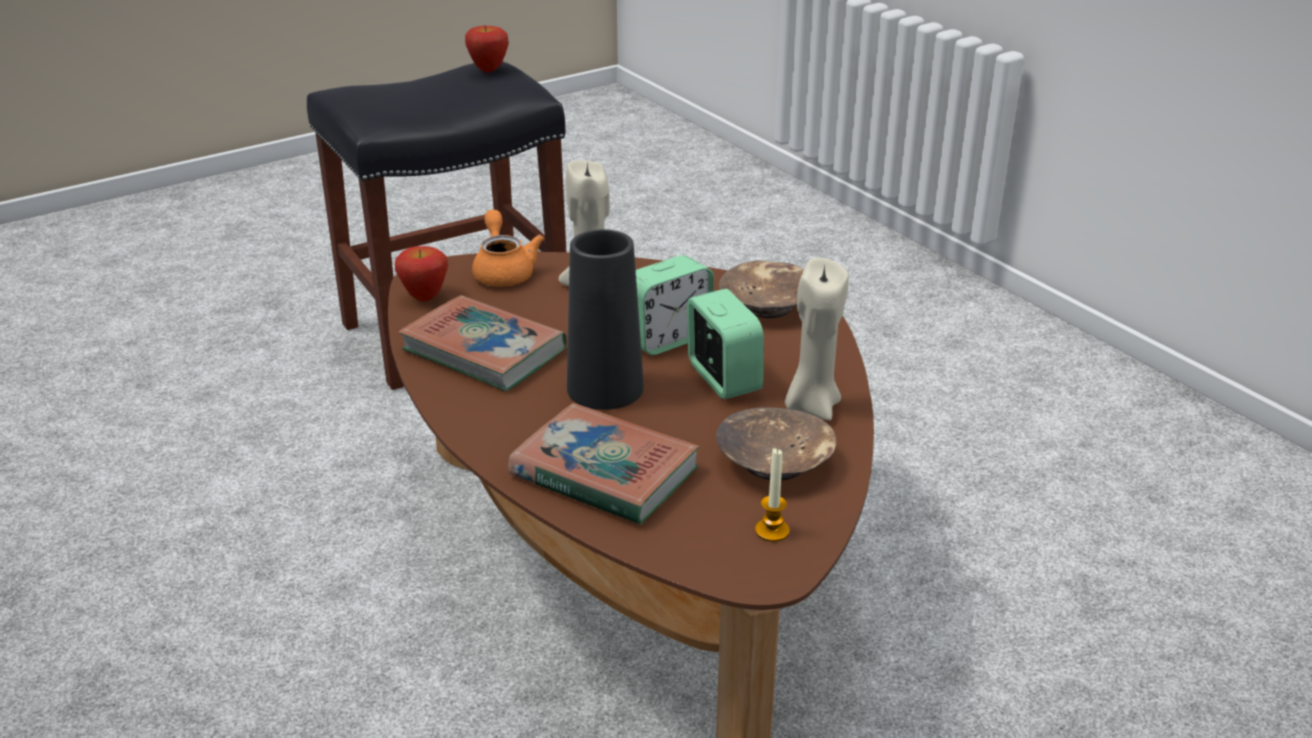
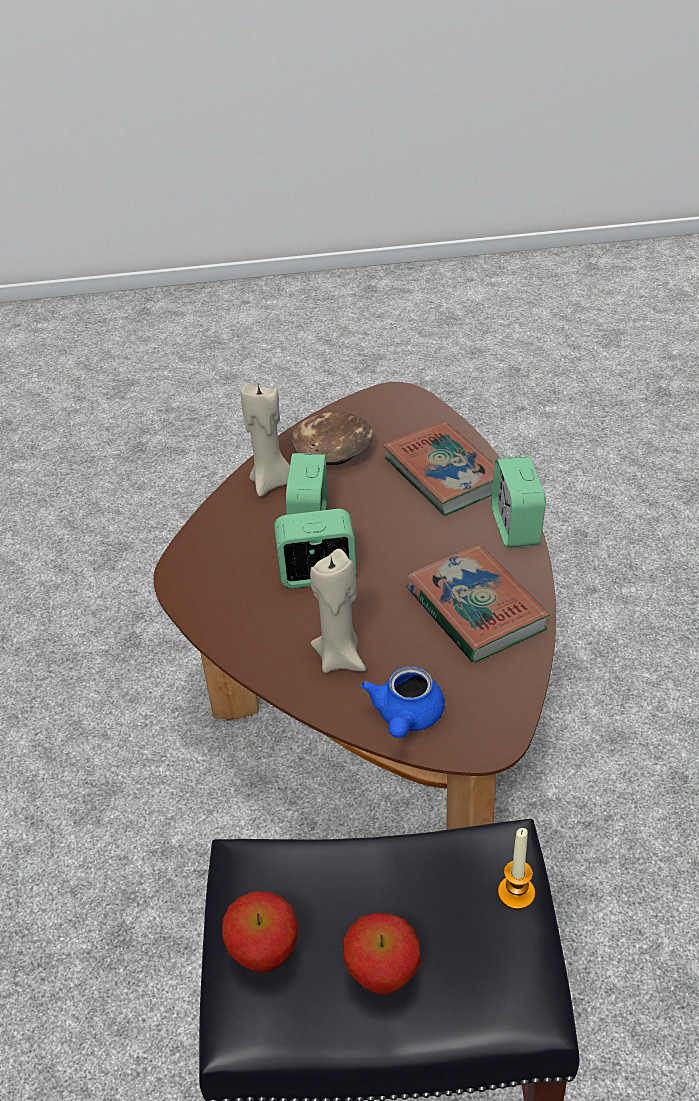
camera: 150 degrees left, 10 degrees up
apple [395,246,448,301] -> apple moved to [343,913,421,995]
orange teapot [472,210,544,287] -> blue teapot [361,666,445,738]
black vase [567,229,644,410] -> none
brown bowl [719,261,804,318] -> none
candle [755,448,790,542] -> candle moved to [498,828,535,910]
none -> alarm clock [491,456,546,548]

